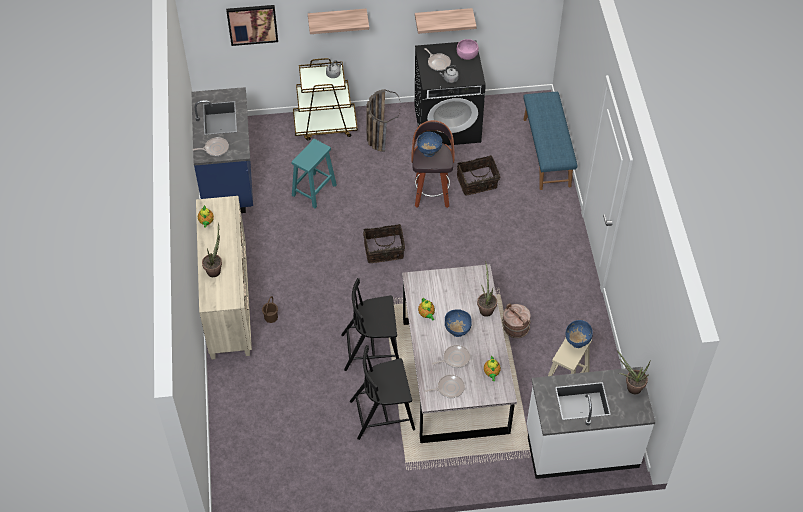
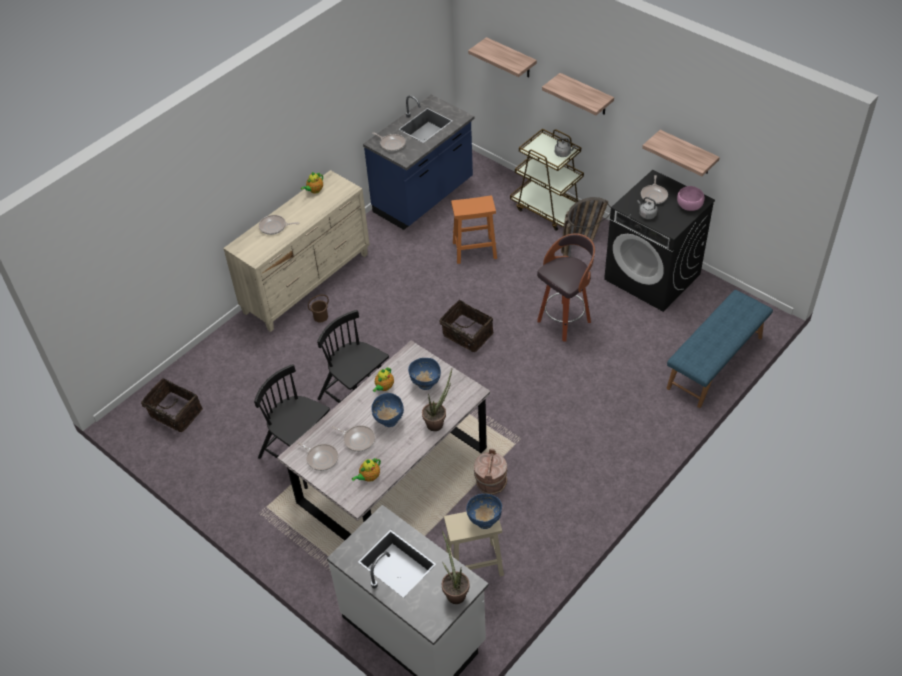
camera: 50 degrees right, 5 degrees down
potted plant [202,223,222,277] -> frying pan [259,215,299,235]
picture [226,5,278,46] -> shelf [468,37,537,77]
turquoise stool [291,139,337,208] -> orange stool [451,195,497,264]
blue bowl [417,132,442,157] -> blue bowl moved to [408,358,441,390]
basket [457,155,500,195] -> basket moved to [141,378,203,432]

